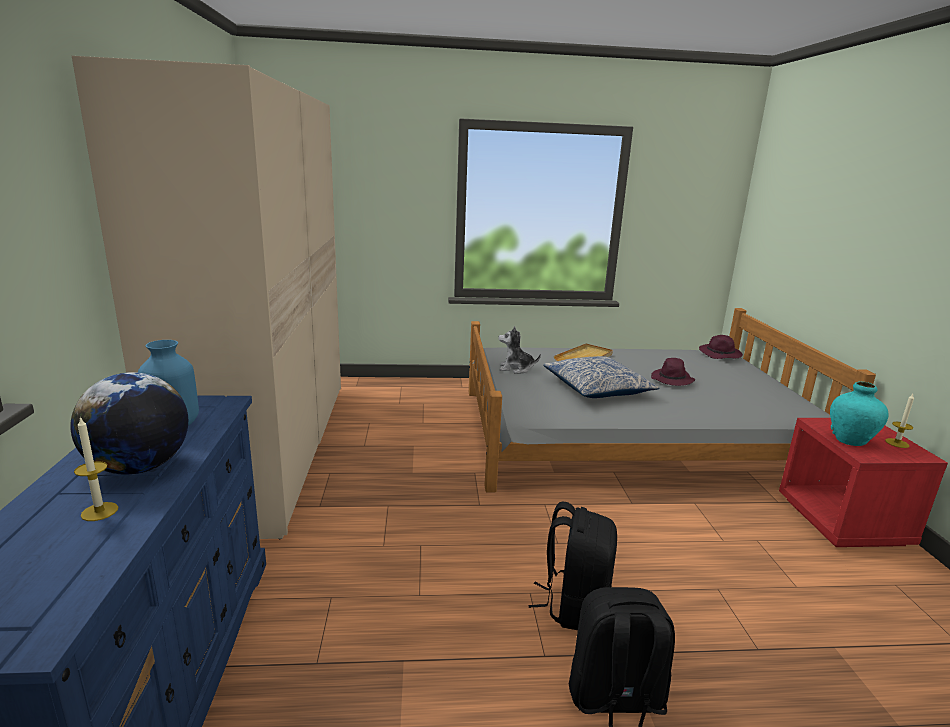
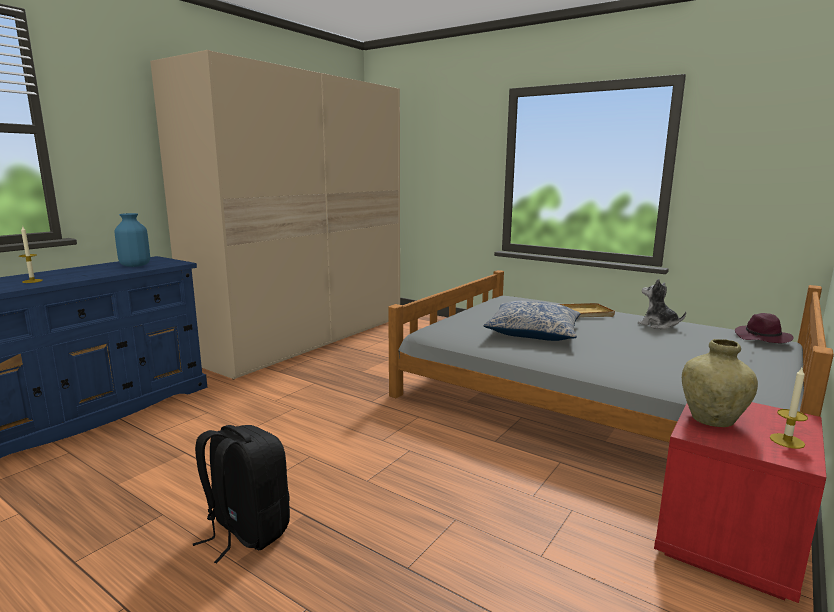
camera: 40 degrees right, 5 degrees down
globe [70,372,188,475] -> none
plush toy [498,326,541,374] -> plush toy moved to [638,279,686,329]
black backpack [528,502,617,630] -> none
purple hat [651,358,695,386] -> none
turquoise vase [830,382,889,446] -> beige vase [682,339,758,427]

